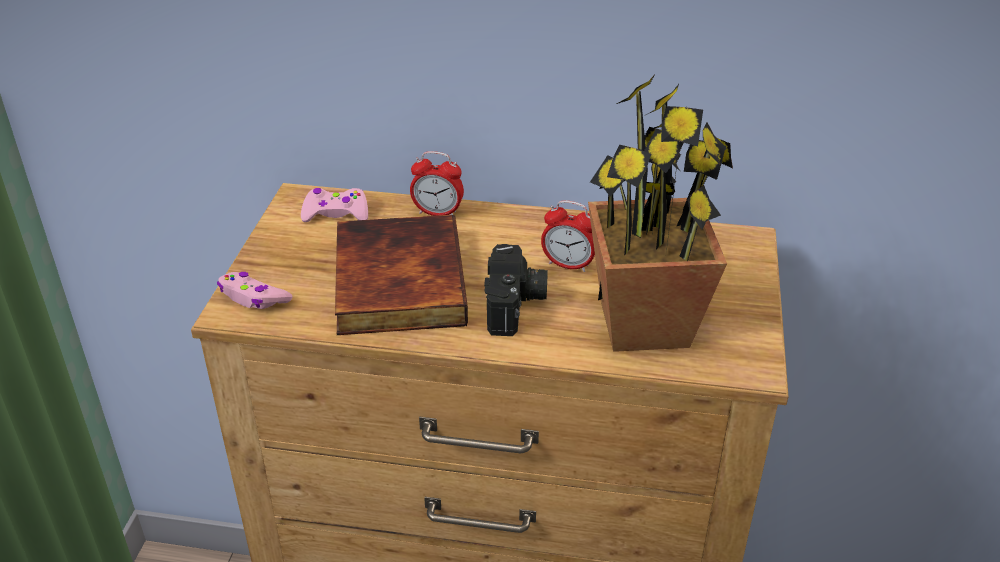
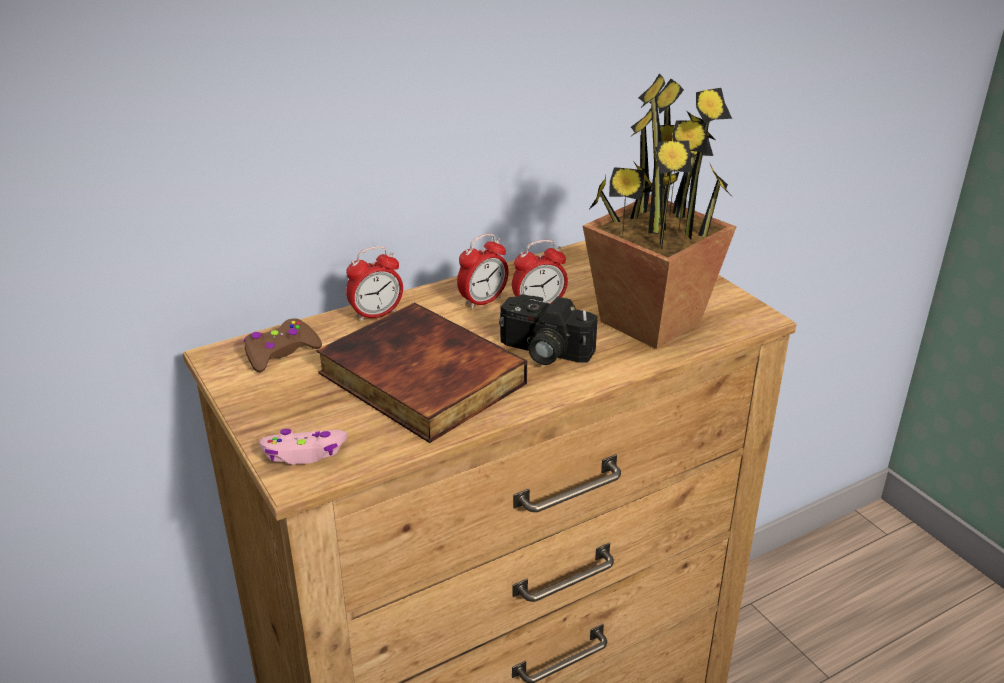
camera: 40 degrees left, 5 degrees down
pink game controller [301,188,368,222] -> brown game controller [244,318,322,372]
camera [484,244,548,336] -> camera turned 150 degrees clockwise [499,294,598,365]
none -> alarm clock [457,234,509,309]

